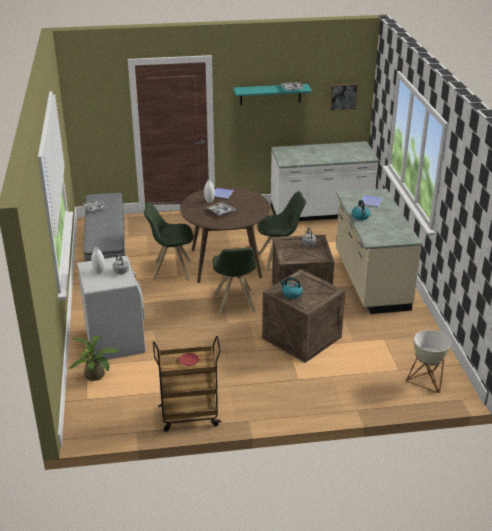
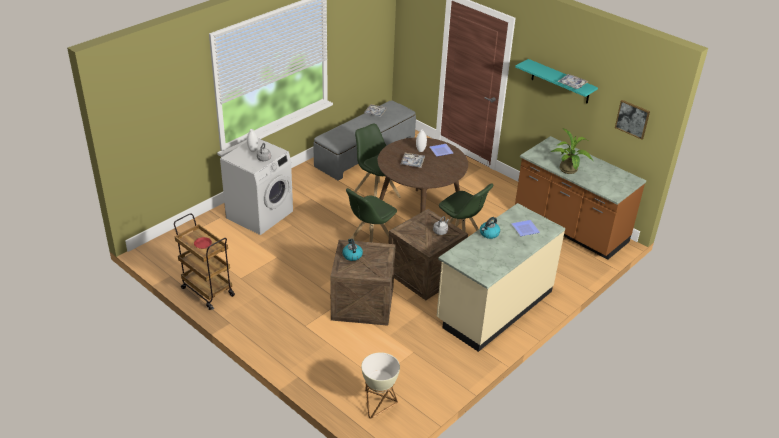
camera: 50 degrees right, 5 degrees up
potted plant [69,336,119,381] -> potted plant moved to [550,128,593,174]
white counter [271,141,379,221] -> brown counter [515,136,646,260]

